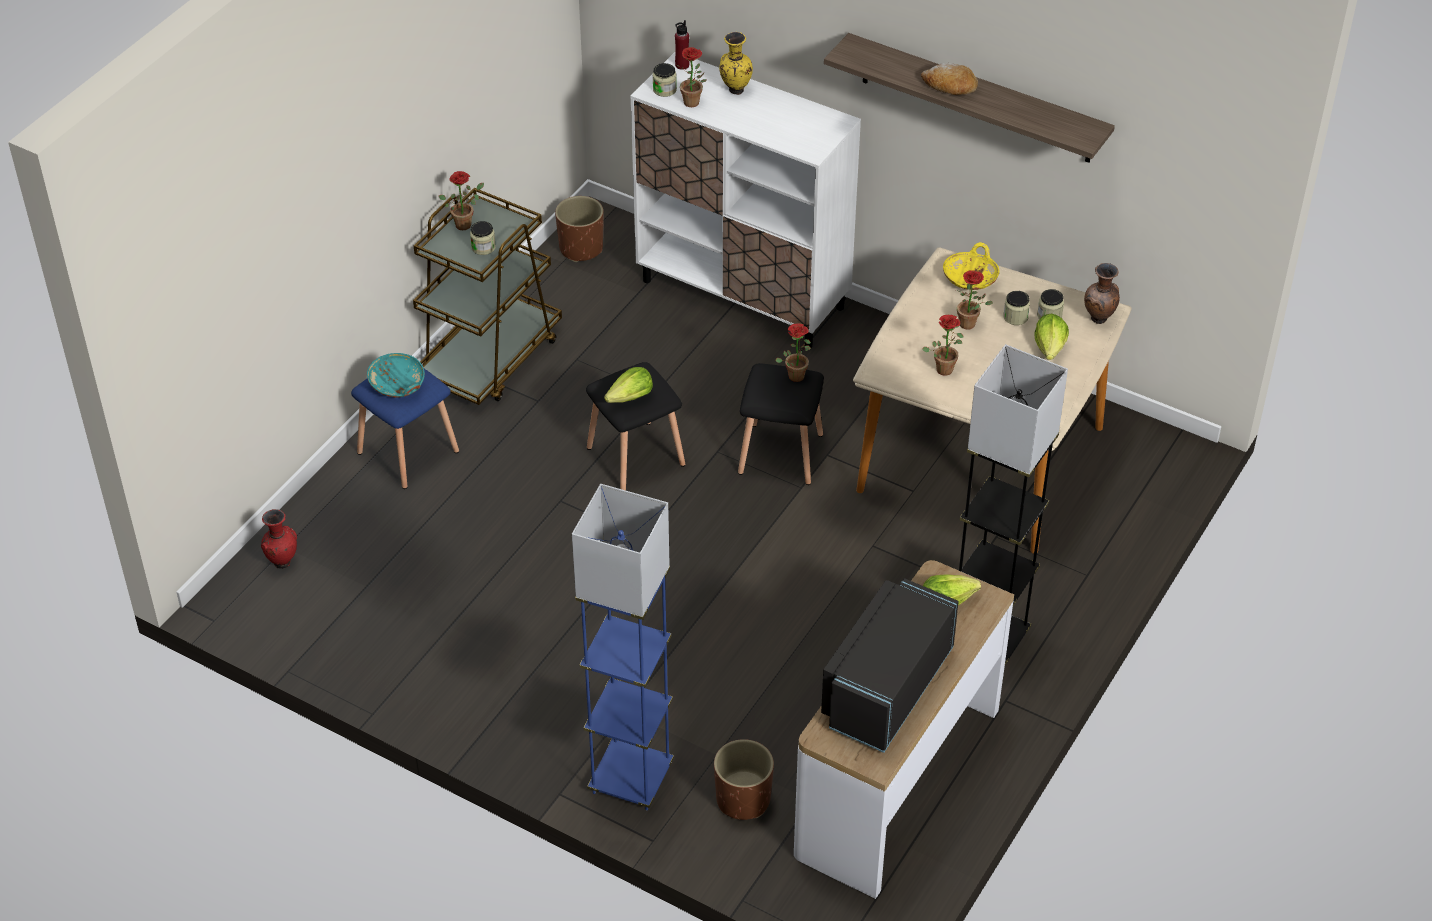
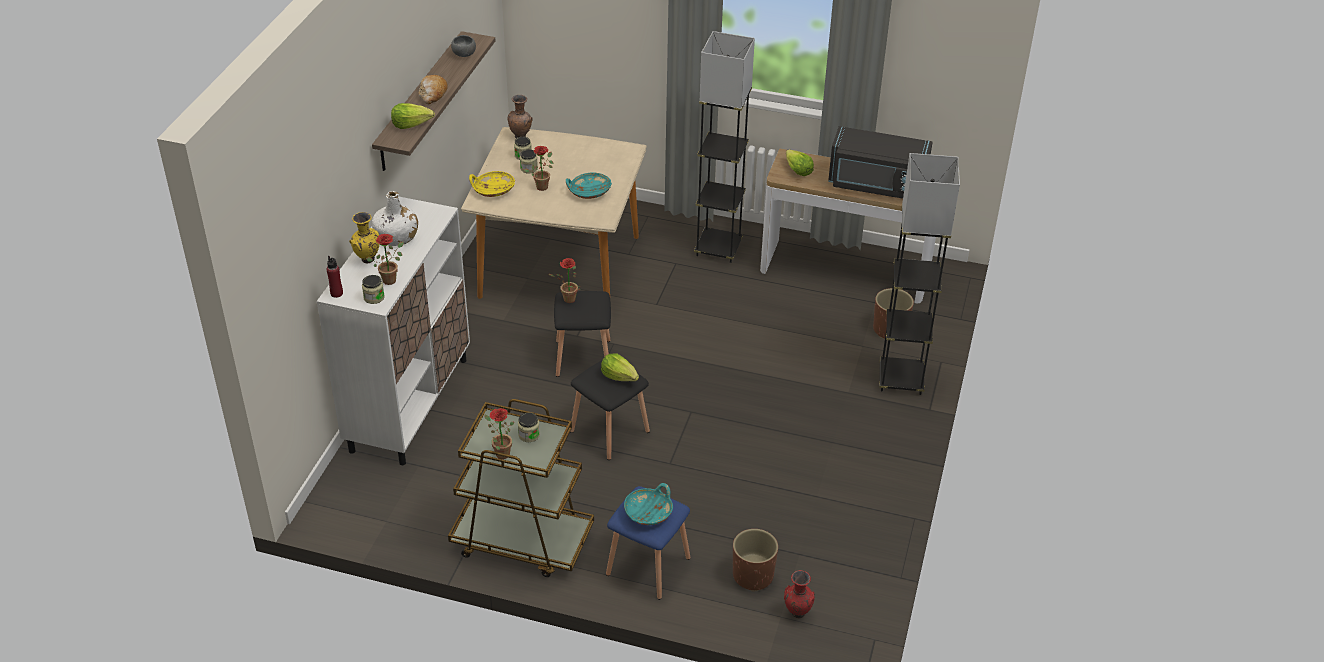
camera: 105 degrees left, 5 degrees down
brown planter [555,196,603,262] -> brown planter moved to [733,529,778,592]
blue floor lamp [572,484,674,811] -> grey floor lamp [879,153,960,395]
potted plant [922,315,964,376] -> turquoise bowl [566,172,612,199]
lettuce [1034,314,1069,360] -> lettuce moved to [391,103,435,129]
none -> white bottle [372,191,418,246]
none -> grey bowl [451,35,476,57]

